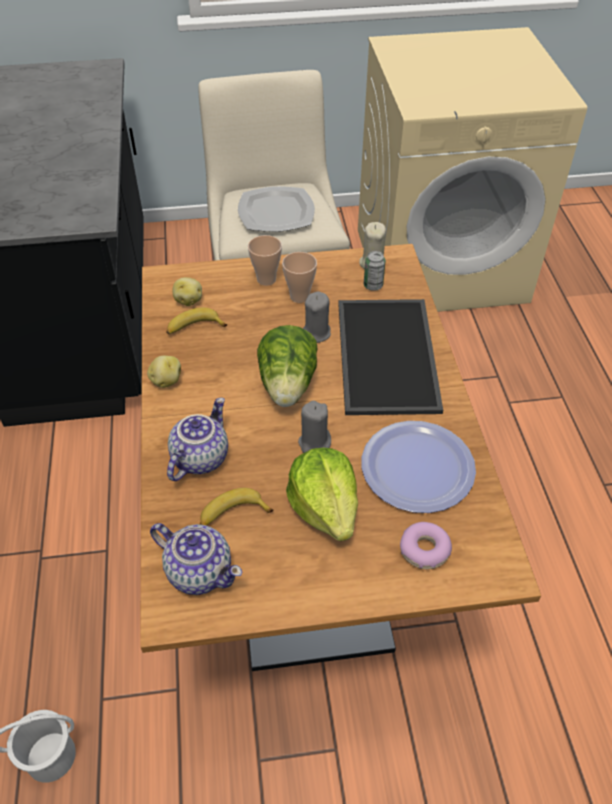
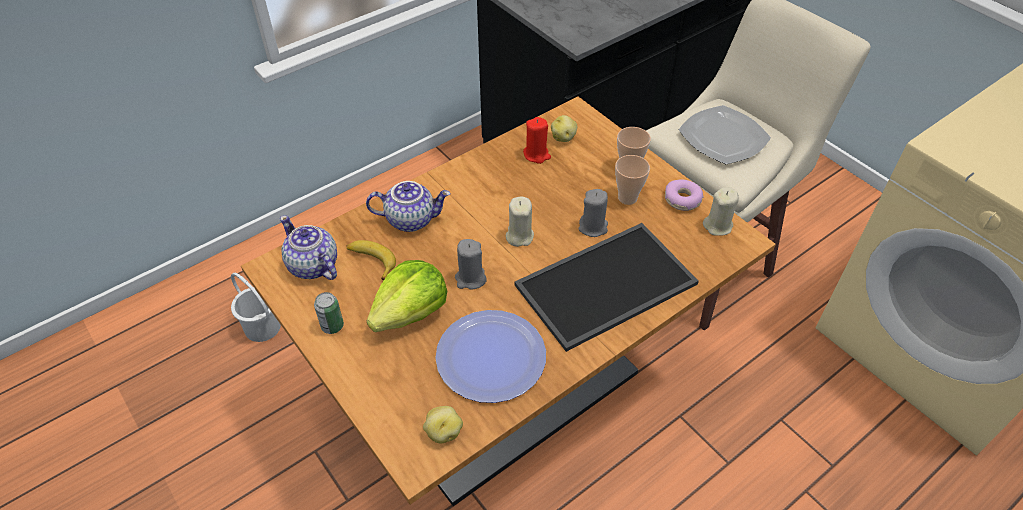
camera: 60 degrees right, 0 degrees up
potato [147,356,181,388] -> potato moved to [423,406,463,444]
teapot [150,523,242,595] -> teapot turned 135 degrees clockwise [280,215,337,280]
banana [166,307,227,334] -> red candle [523,117,551,164]
lettuce [257,325,318,407] -> beige candle [505,197,534,247]
can [364,251,386,291] -> can moved to [314,292,344,334]
donut [400,522,452,569] -> donut moved to [665,180,703,211]

